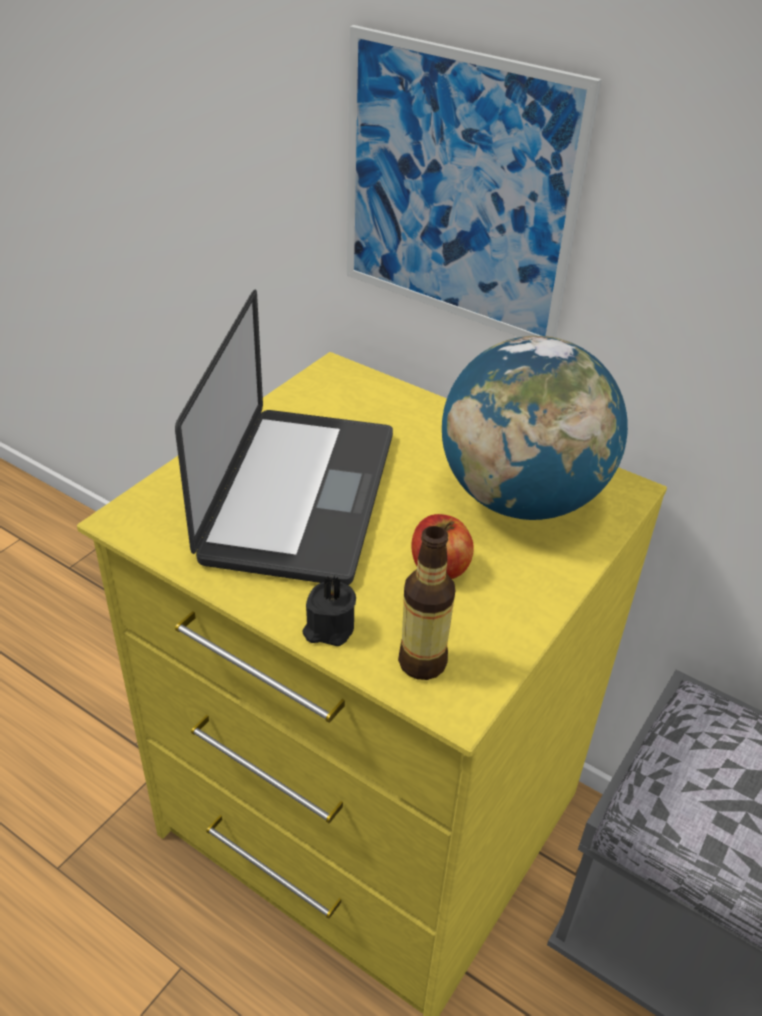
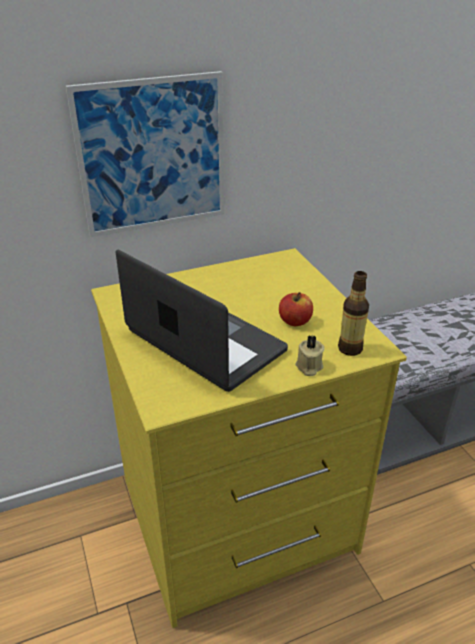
camera: 55 degrees left, 5 degrees down
black candle [302,576,356,646] -> beige candle [295,335,324,376]
globe [442,336,628,520] -> none

